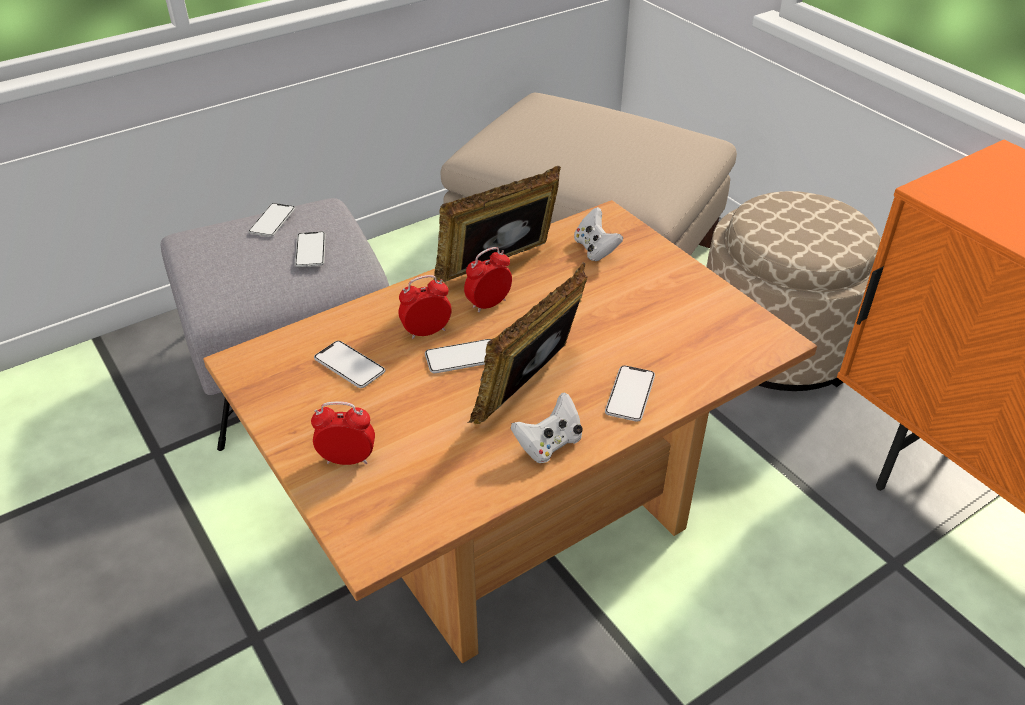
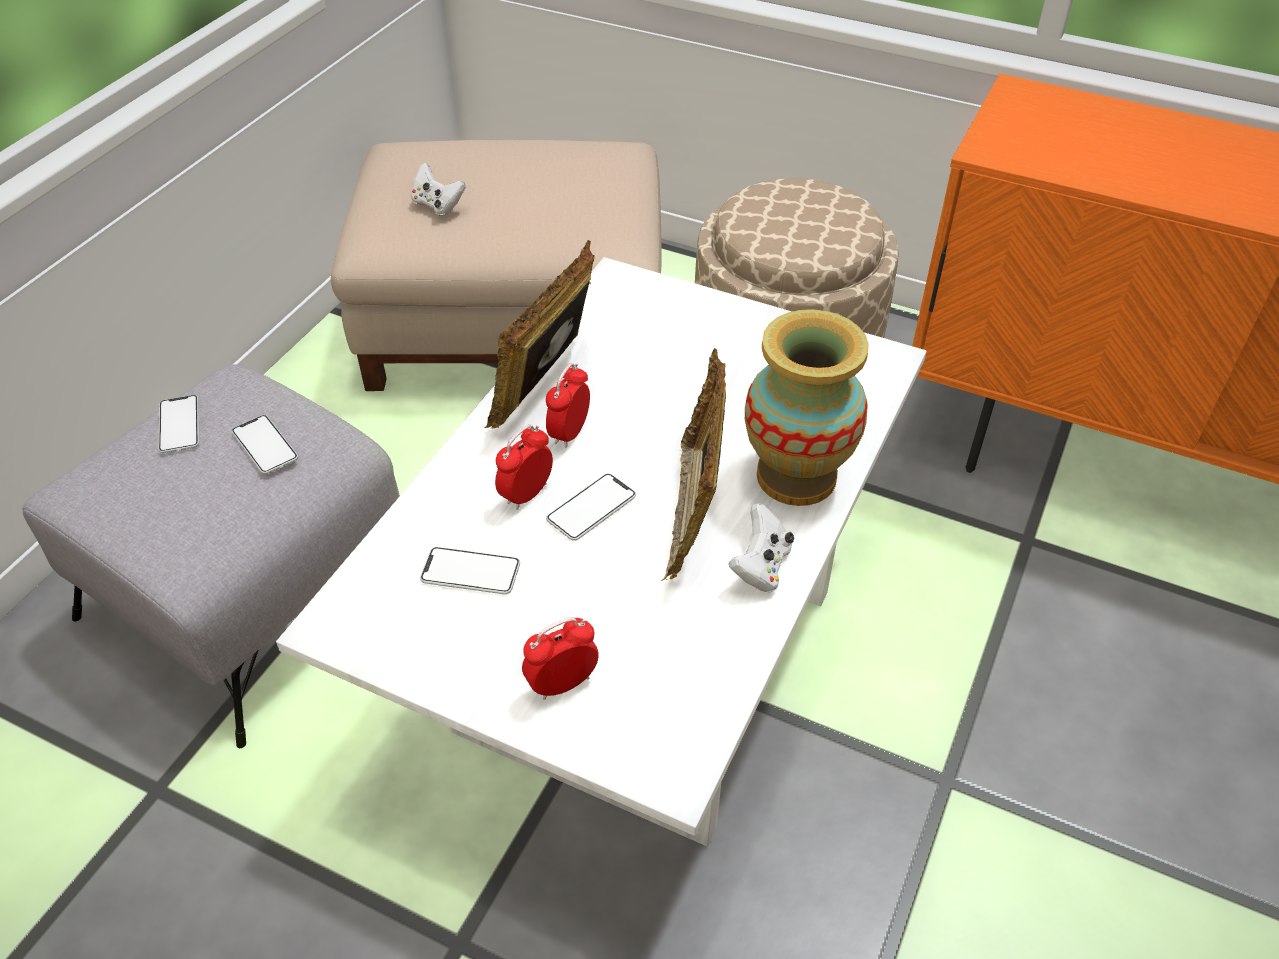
camera: 30 degrees left, 5 degrees up
brown coffee table [203,200,817,663] -> white coffee table [276,257,927,847]
white game controller [574,207,623,261] -> white game controller moved to [411,163,466,216]
phone [605,365,655,422] -> vase [745,309,869,506]

